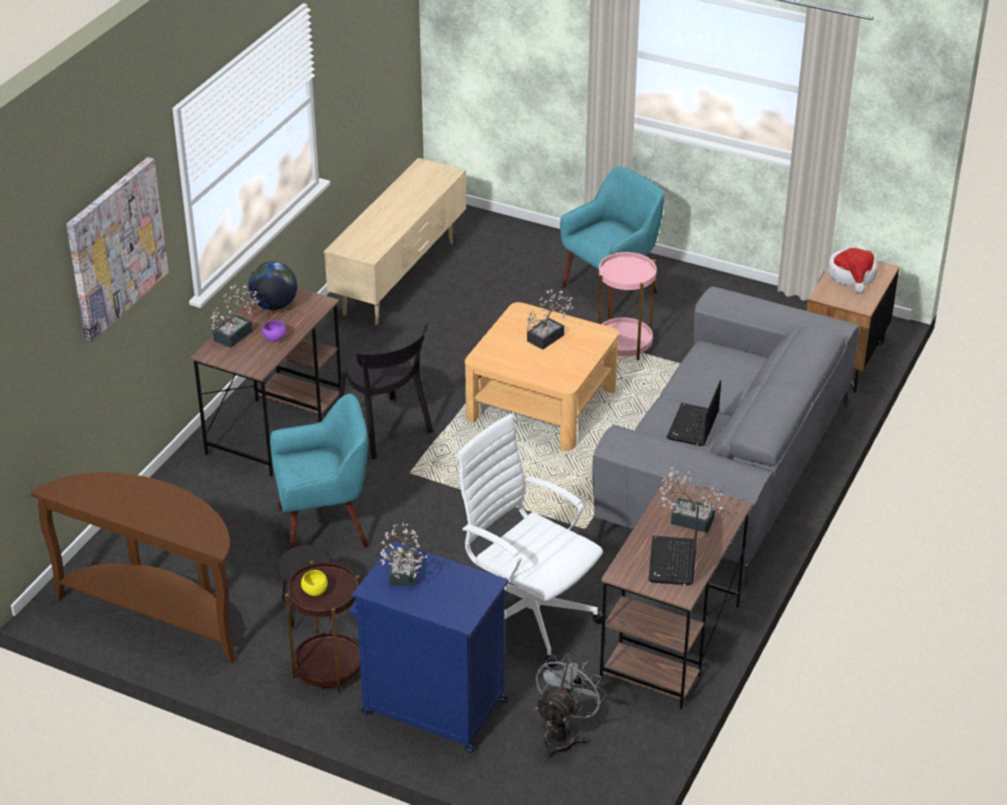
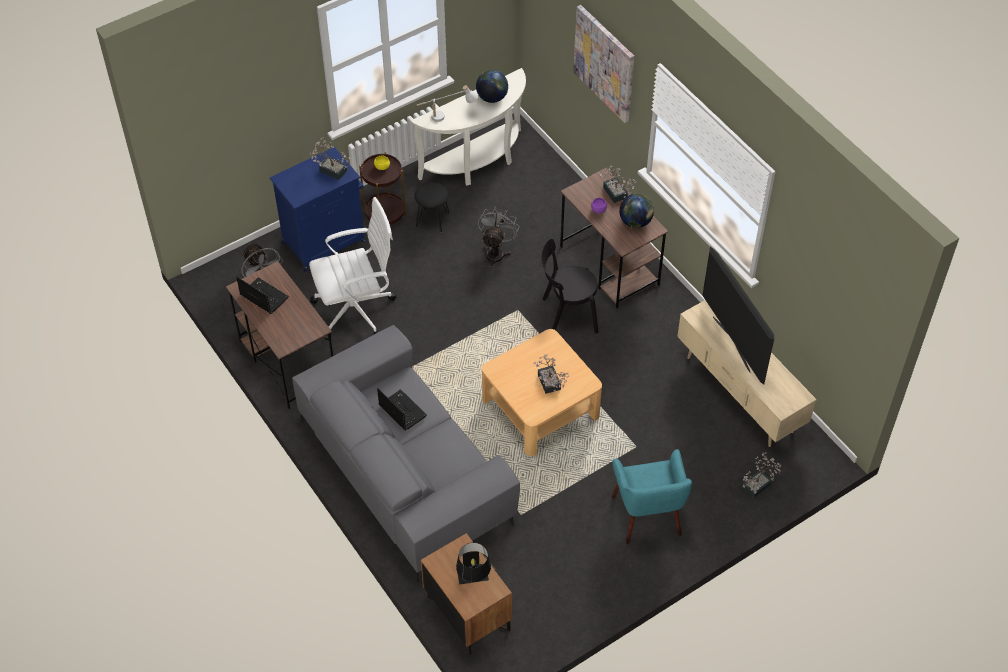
camera: 120 degrees right, 15 degrees up
brown console table [31,472,236,663] -> white console table [411,68,526,186]
turquoise armchair [270,394,369,549] -> grey fan [478,208,519,269]
pink side table [598,252,657,360] -> none
potted plant [660,465,724,533] -> potted plant moved to [742,452,781,498]
hat [828,248,877,294] -> black table lamp [456,543,491,584]
none -> white table lamp [417,85,478,122]
none -> globe [476,70,508,103]
none -> television [703,246,774,385]

